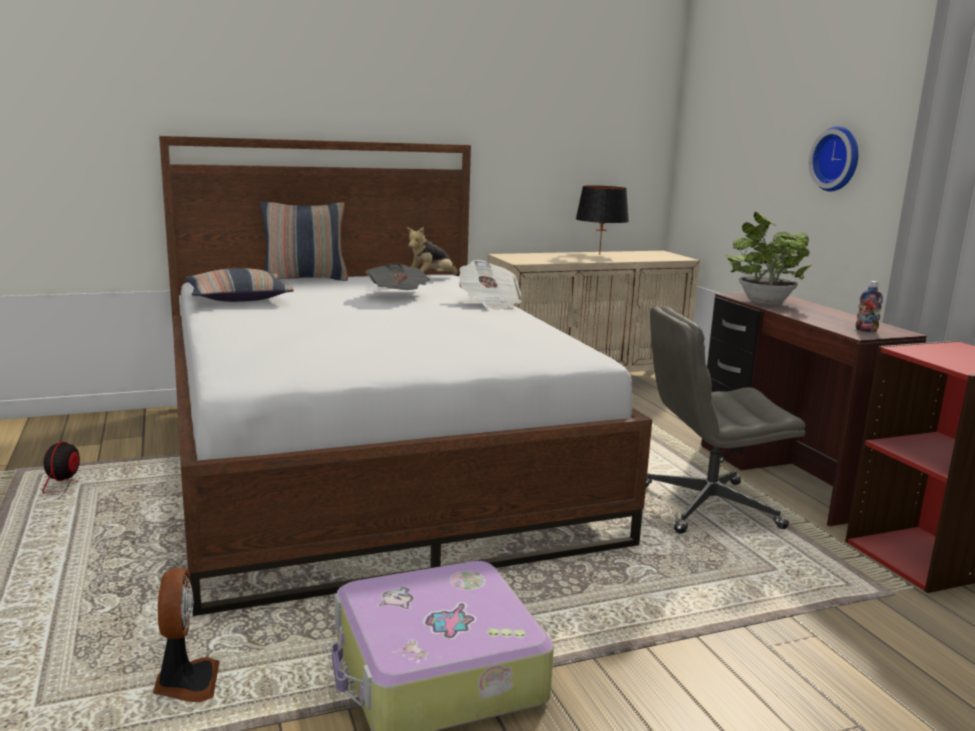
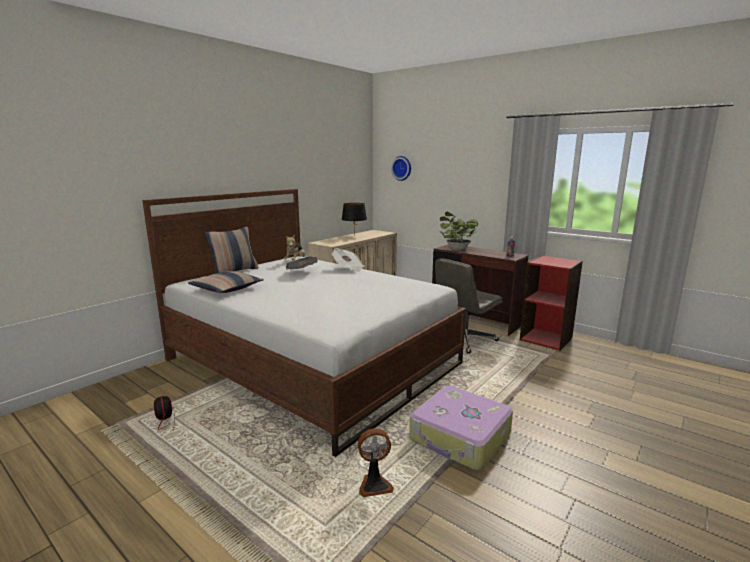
camera: 30 degrees left, 0 degrees up
fan [153,568,220,702] -> fan turned 120 degrees clockwise [358,428,394,497]
wall clock [809,126,858,192] -> wall clock moved to [391,156,411,181]

